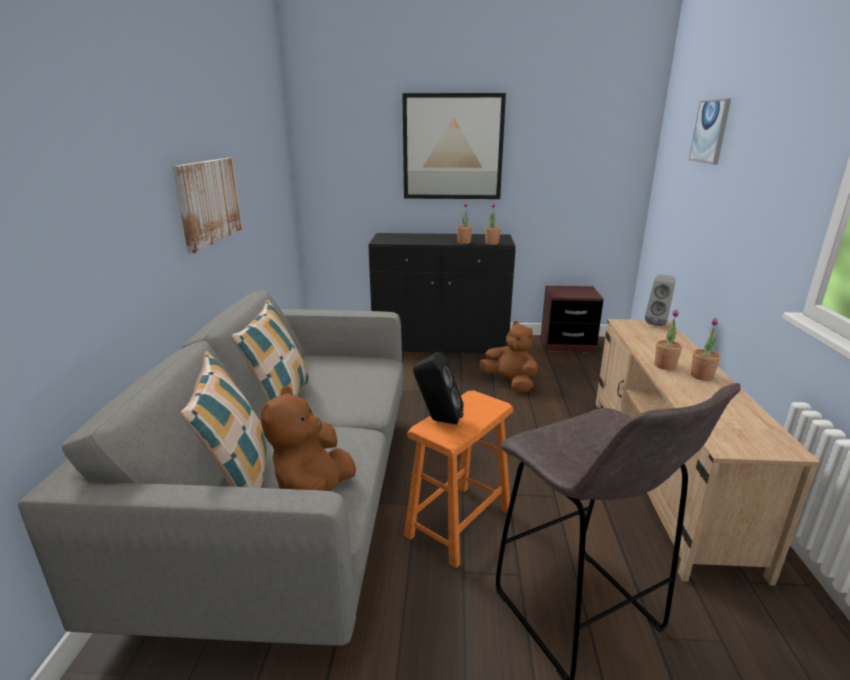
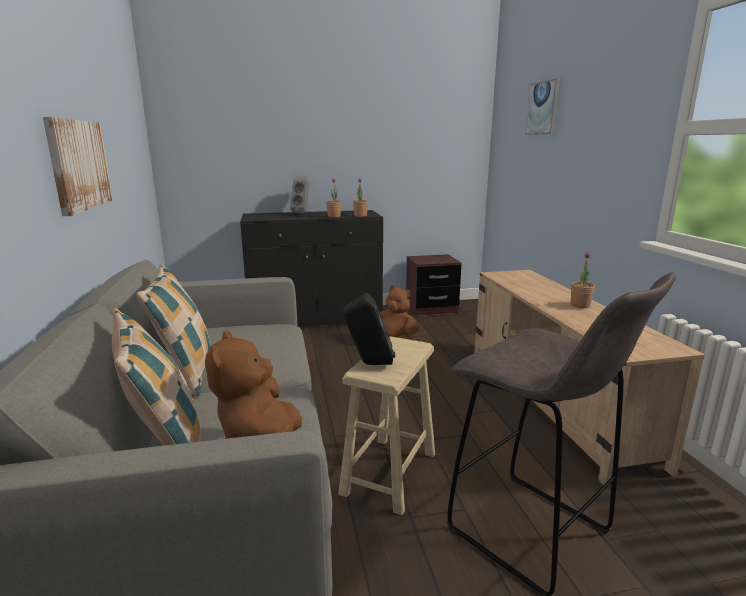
camera: 15 degrees left, 5 degrees down
picture [402,93,506,199] -> none
orange stool [404,390,513,568] -> beige stool [338,336,435,515]
grey speaker [645,274,676,326] -> grey speaker moved to [290,176,309,214]
potted plant [655,310,682,370] -> none

